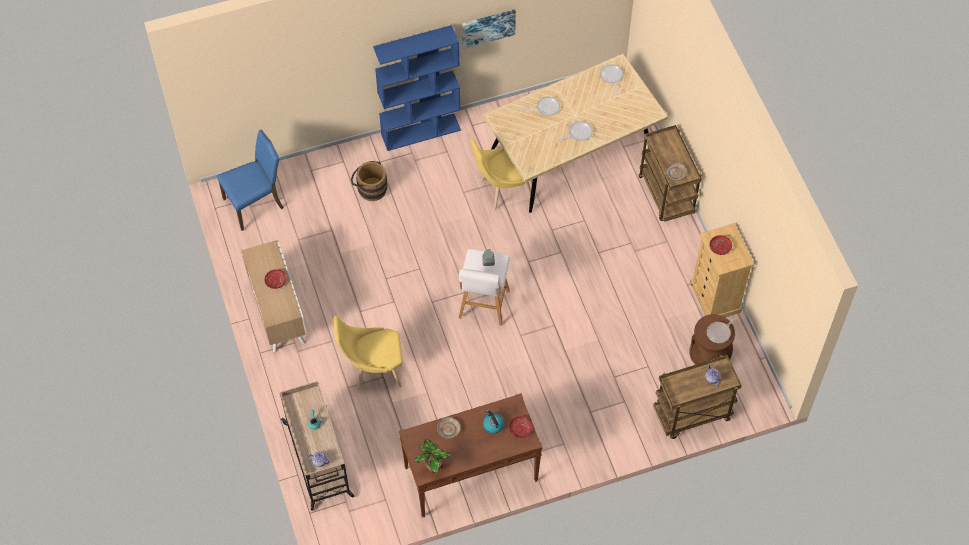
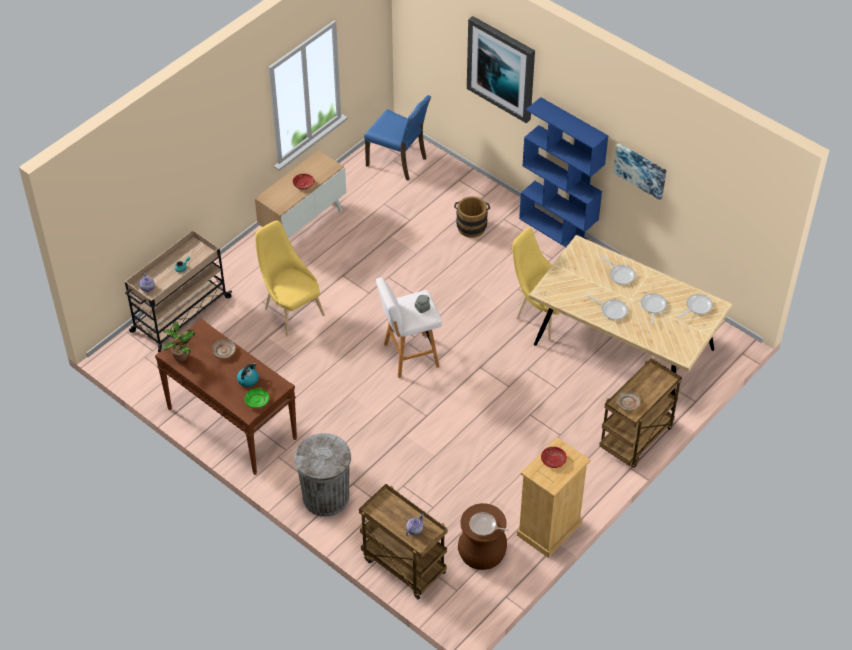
camera: 60 degrees right, 10 degrees down
red plate [509,416,532,438] -> green plate [245,388,269,408]
none -> grey trash can [294,433,351,517]
none -> picture [467,16,535,123]
none -> frying pan [641,293,667,325]

